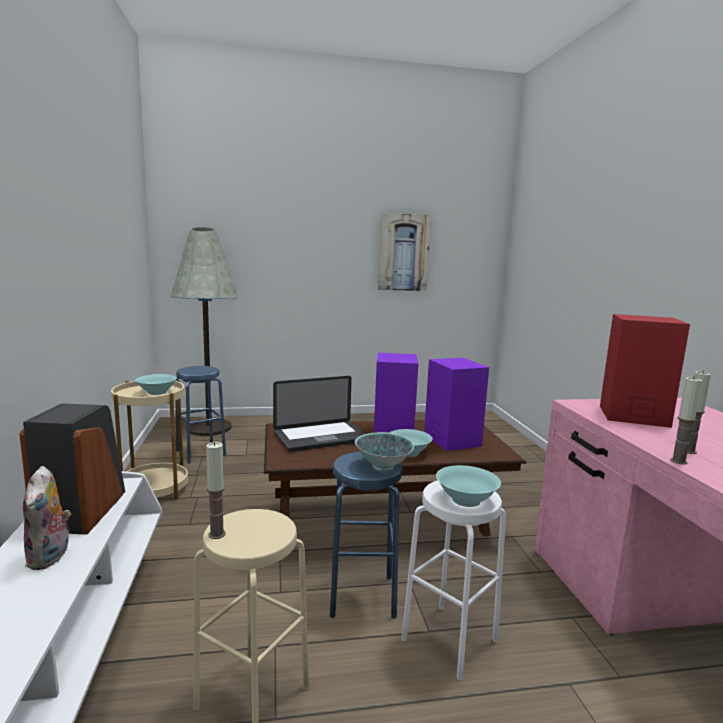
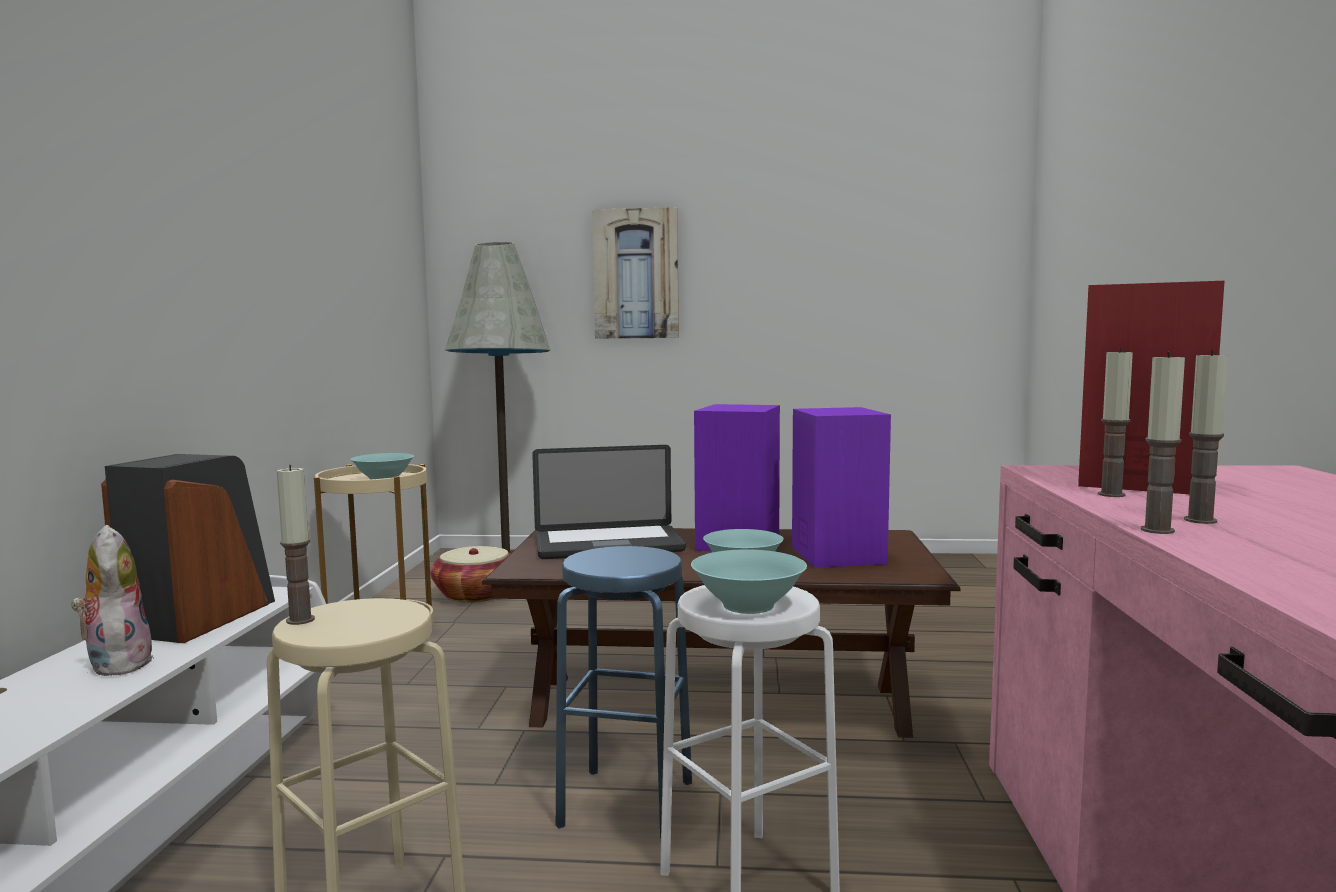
camera: 15 degrees right, 5 degrees down
plush toy [23,466,71,570] -> plush toy turned 150 degrees clockwise [71,525,154,676]
blue stool [175,366,226,464] -> basket [430,546,510,603]
bowl [355,432,414,471] -> none
picture [378,213,431,291] -> picture moved to [592,207,679,339]
none -> candle [1098,348,1133,497]

